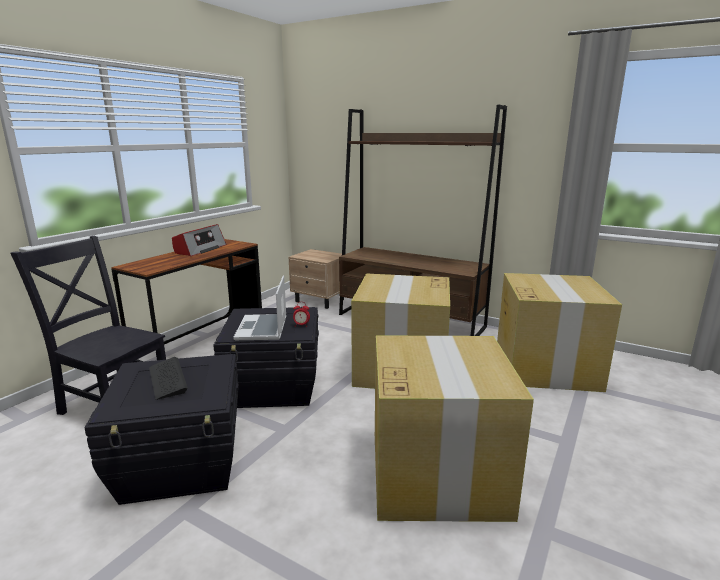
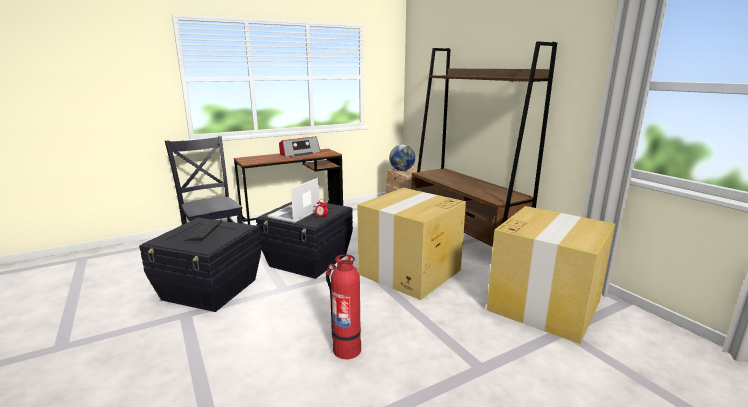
camera: 30 degrees right, 0 degrees up
cardboard box [375,335,534,522] -> fire extinguisher [326,254,361,359]
none -> globe [389,144,415,171]

